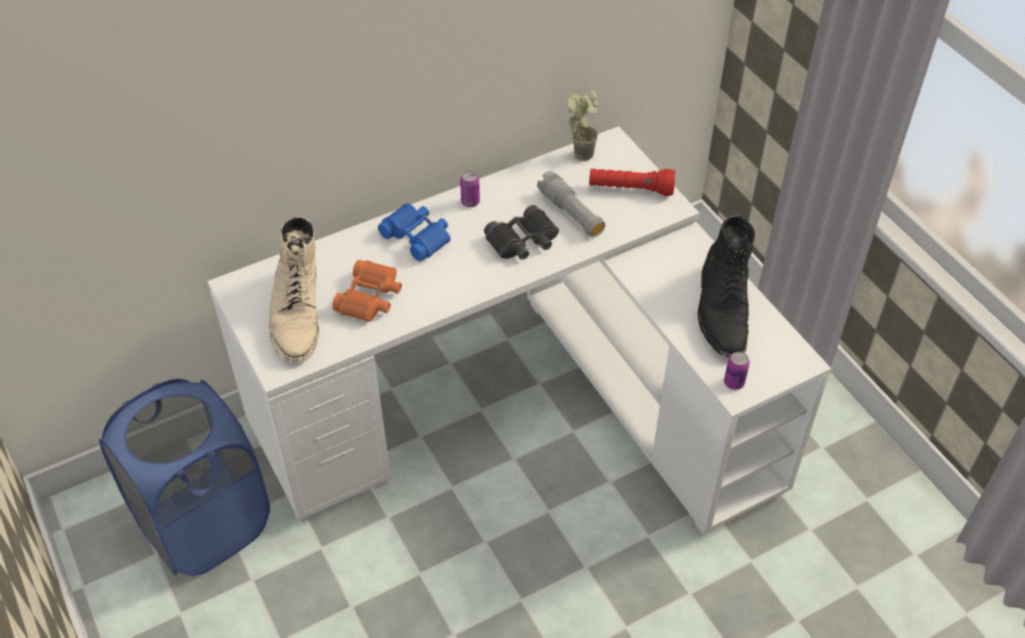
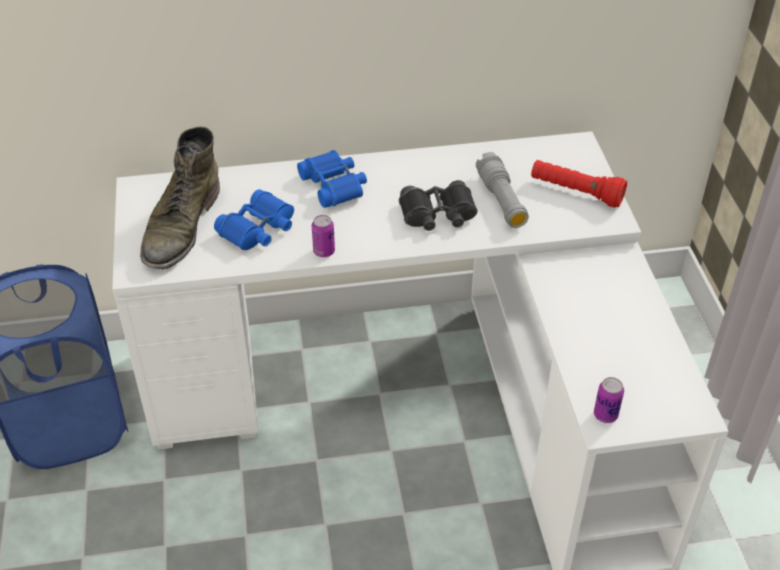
camera: 20 degrees right, 5 degrees down
beige boot [269,216,319,362] -> green boot [140,126,220,270]
orange binoculars [332,260,402,322] -> blue binoculars [214,189,294,250]
can [460,171,480,207] -> can moved to [312,215,335,257]
potted plant [568,91,598,161] -> none
black boot [698,215,755,357] -> none

